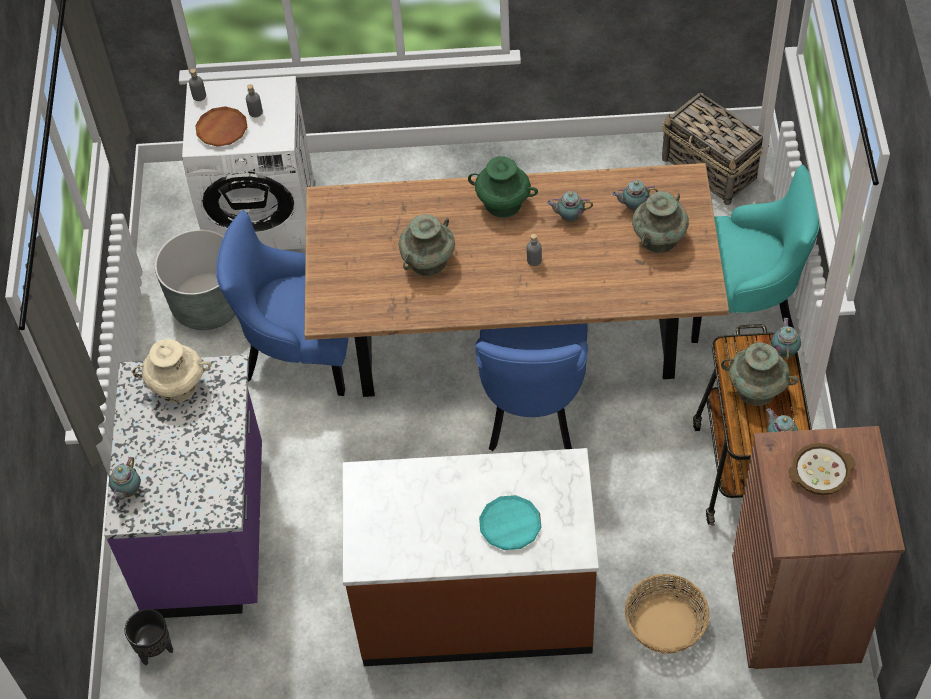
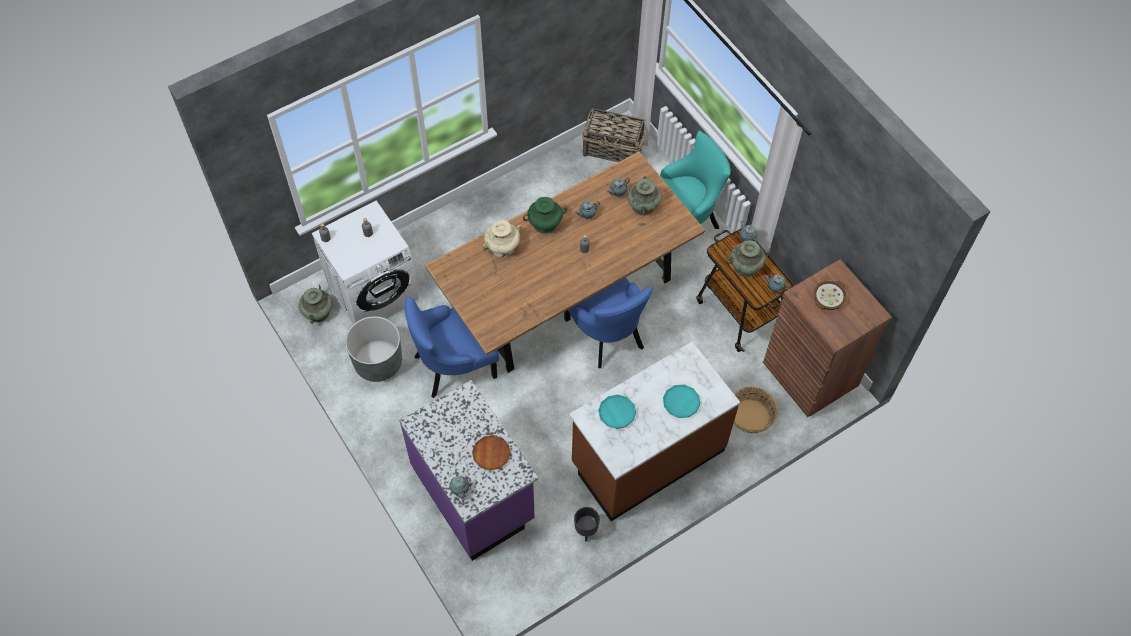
camera: 35 degrees left, 5 degrees up
black planter [124,609,173,666] -> black planter moved to [574,507,600,541]
beige vase [132,339,212,402] -> beige vase moved to [483,220,521,257]
brown plate [195,106,247,147] -> brown plate moved to [472,435,511,471]
turquoise vase [399,214,455,276] -> turquoise vase moved to [299,285,332,324]
none -> turquoise plate [598,395,636,429]

